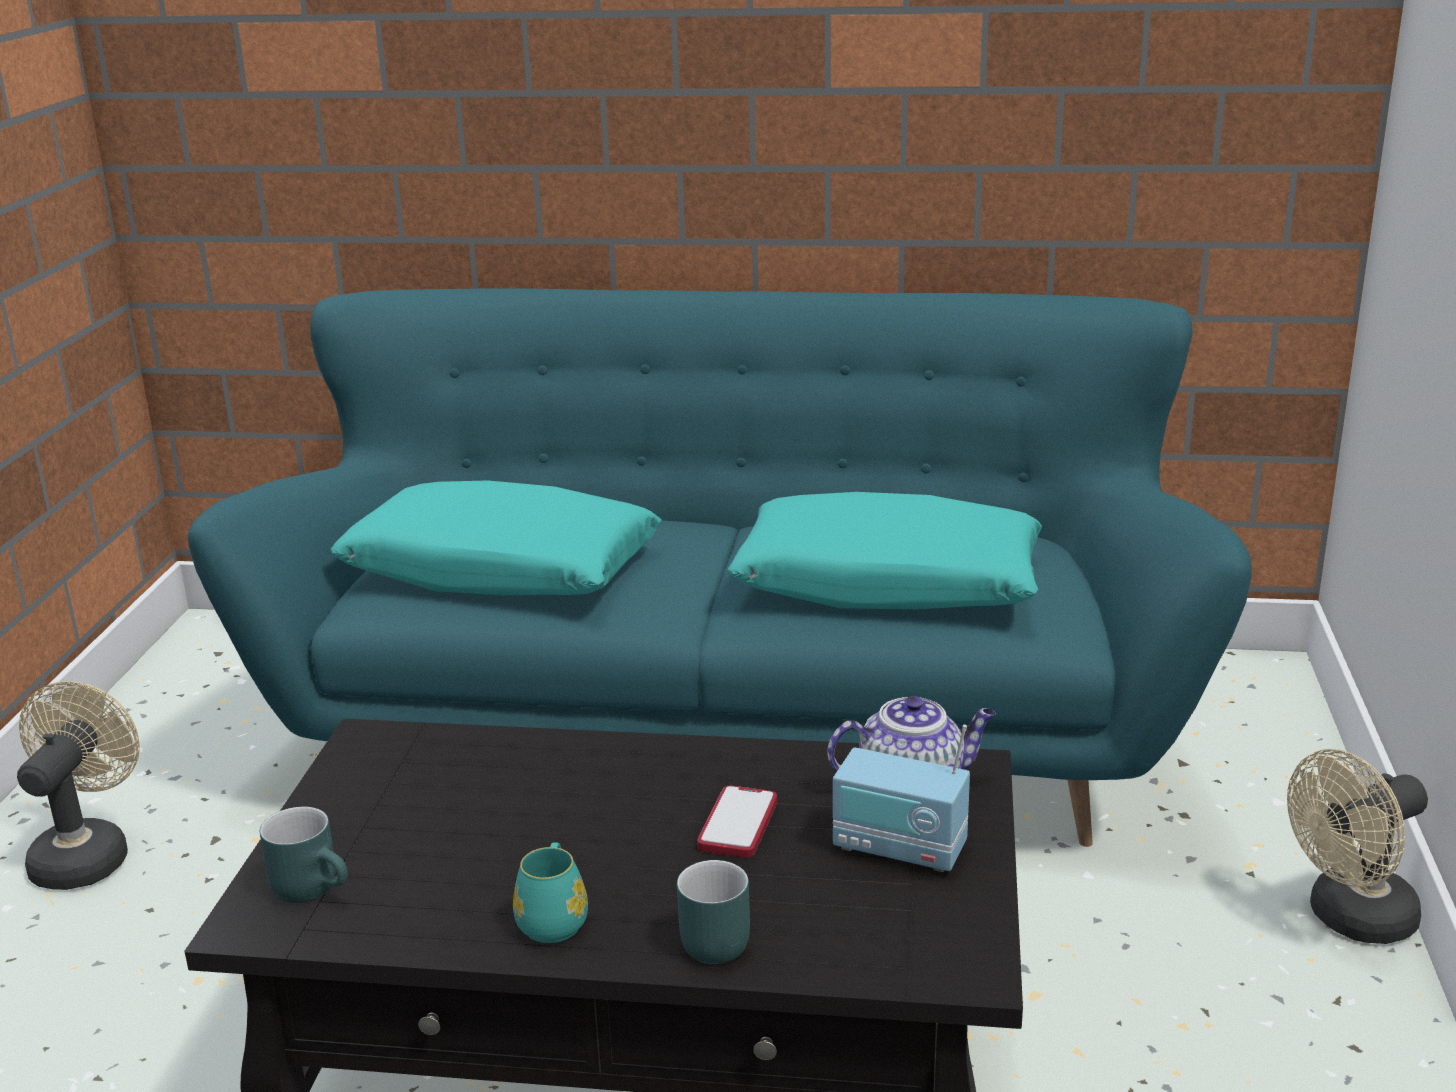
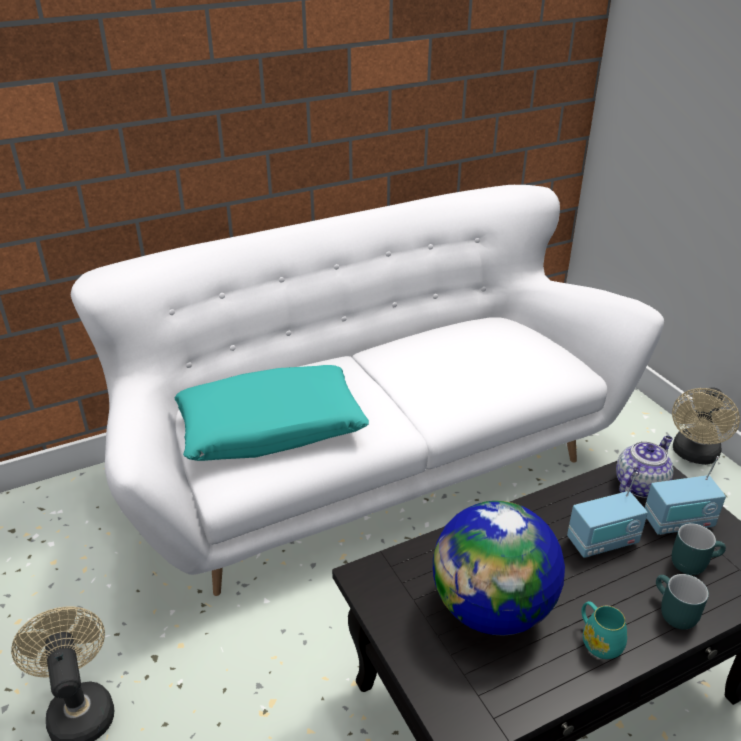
camera: 35 degrees left, 10 degrees up
turquoise sofa [188,288,1252,847] -> white sofa [71,185,664,596]
turquoise mug [260,807,348,903] -> turquoise mug moved to [672,523,726,575]
phone [697,786,777,858] -> radio [567,472,648,558]
turquoise pillow [727,492,1042,609] -> none
none -> globe [433,501,565,636]

